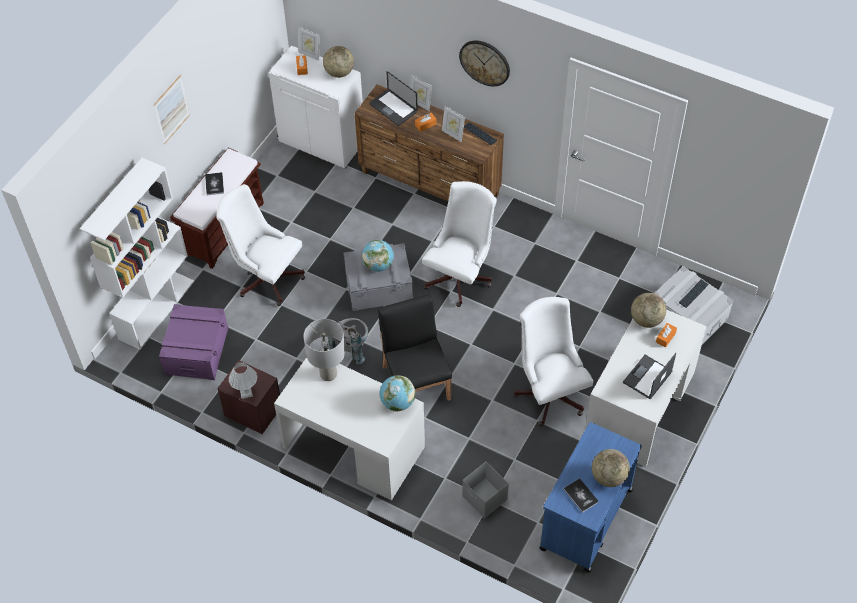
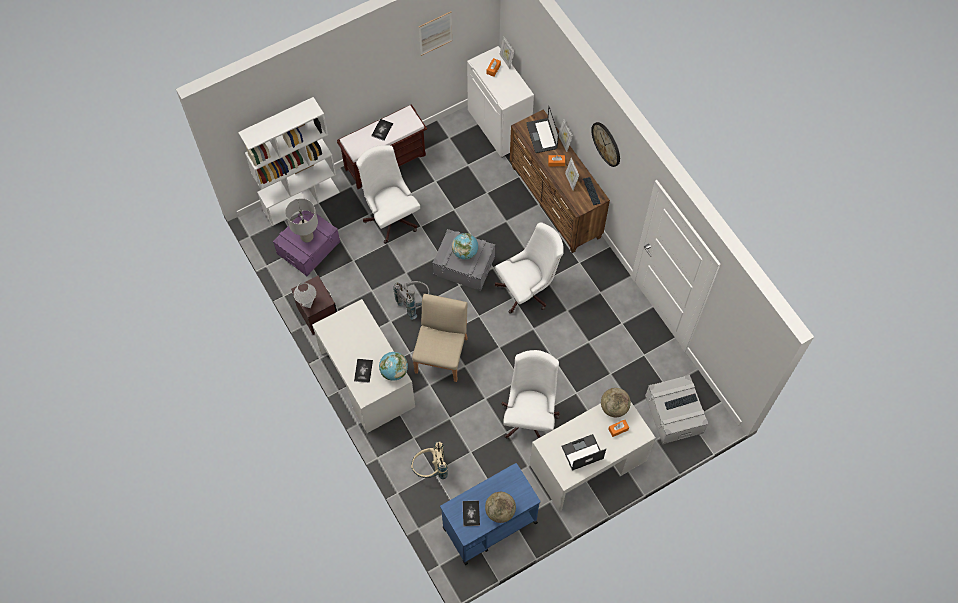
camera: 30 degrees right, 10 degrees up
picture [154,75,190,144] -> picture moved to [419,12,452,56]
grey table lamp [304,319,345,381] -> grey table lamp moved to [285,198,318,243]
globe [323,46,354,78] -> none
black chair [378,294,452,401] -> beige chair [412,294,468,382]
grey storage box [462,462,509,518] -> beige backpack [411,441,448,479]
none -> book [354,359,373,383]

